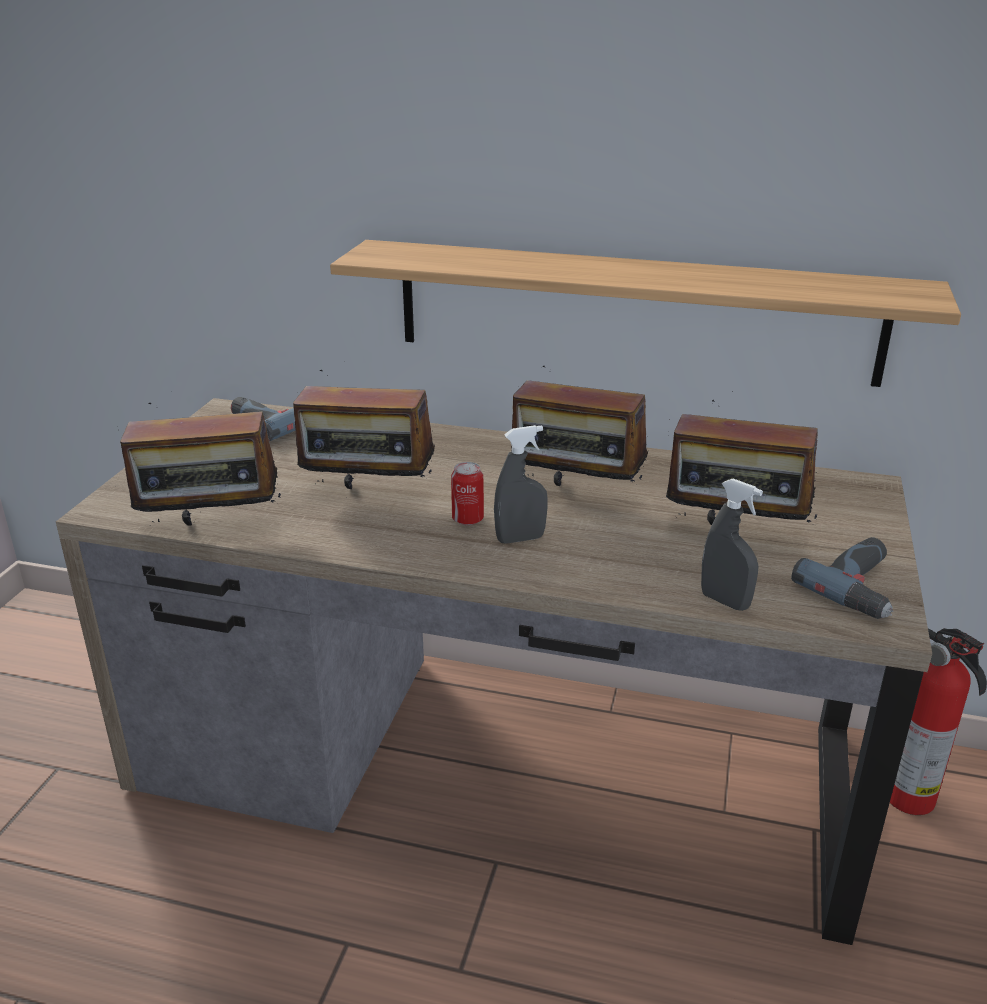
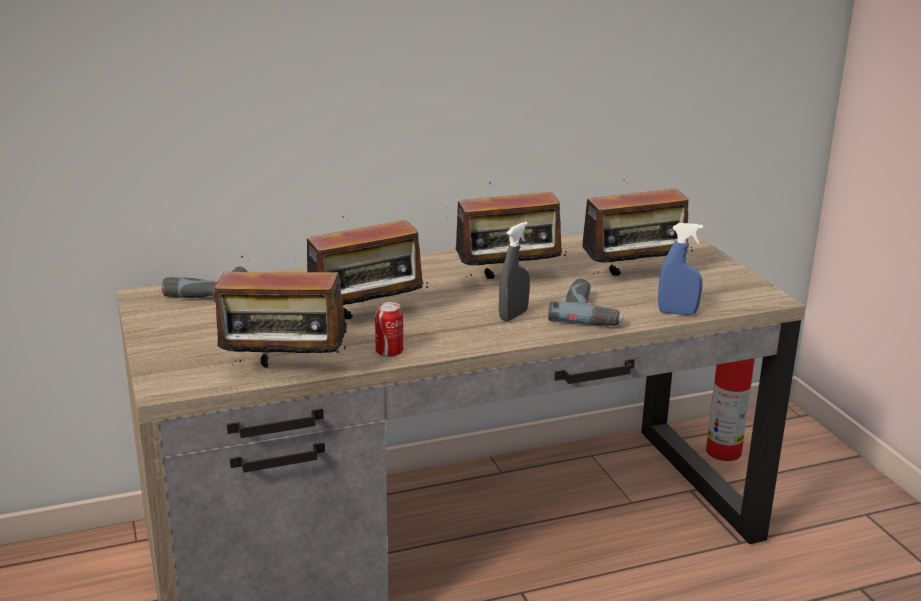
camera: 35 degrees left, 5 degrees down
radio [120,403,281,526] -> radio turned 45 degrees clockwise [214,256,347,368]
shelf [330,240,961,387] -> none
can [451,462,484,525] -> can moved to [375,302,403,357]
grey spray bottle [701,479,763,611] -> blue spray bottle [658,223,703,315]
power drill [791,537,893,619] -> power drill moved to [548,279,624,326]

